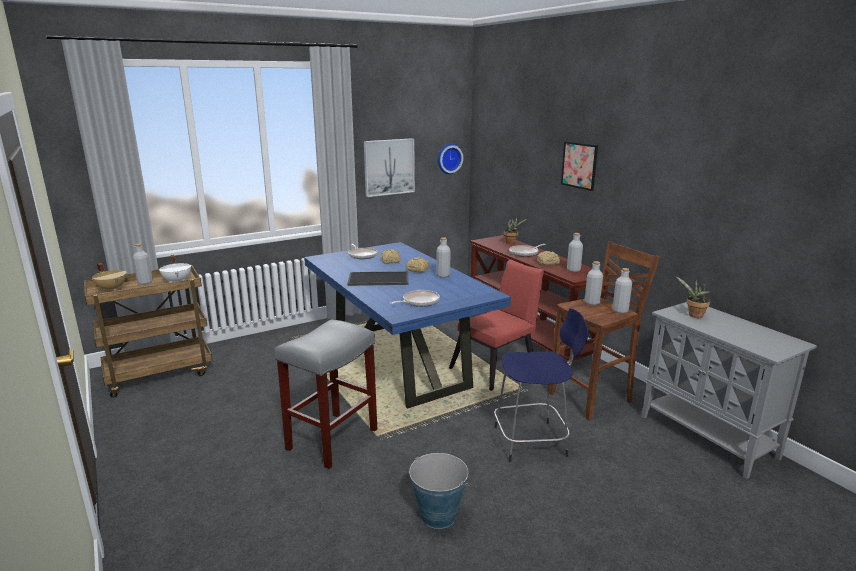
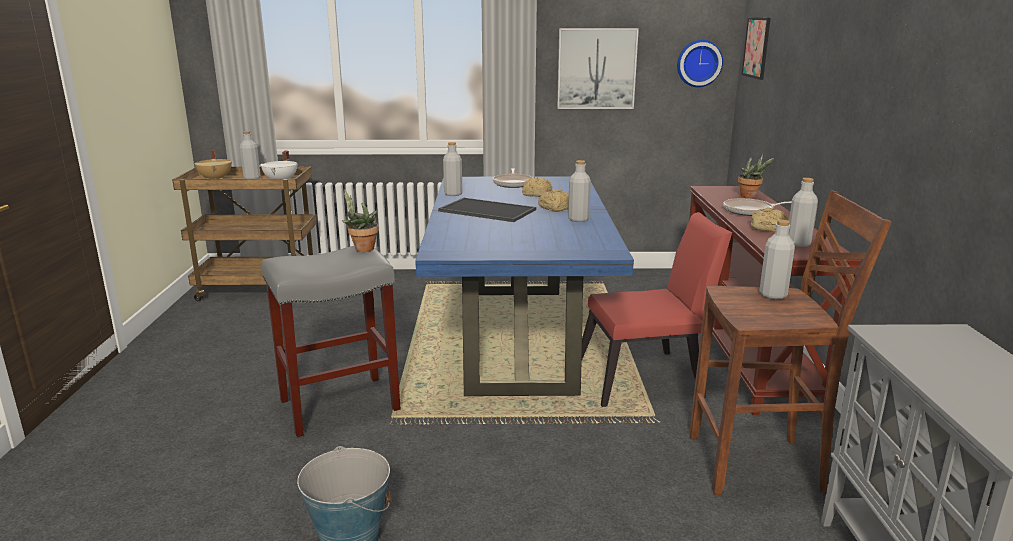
camera: 30 degrees right, 0 degrees up
frying pan [390,290,440,307] -> none
blue stool [494,309,588,462] -> none
picture [561,141,598,191] -> picture moved to [741,17,771,80]
grey bottle [612,268,632,314] -> grey bottle moved to [443,142,462,196]
potted plant [675,276,711,318] -> potted plant moved to [342,189,379,252]

